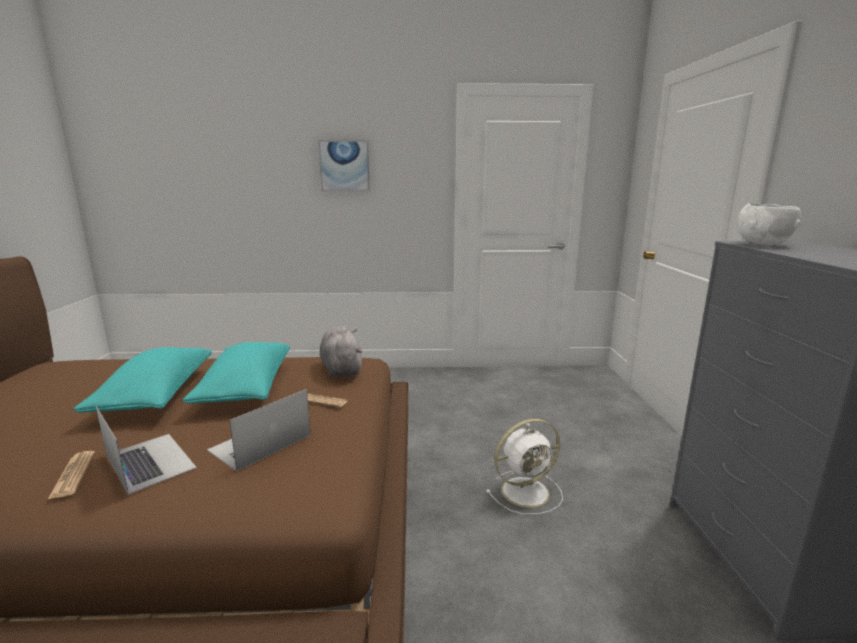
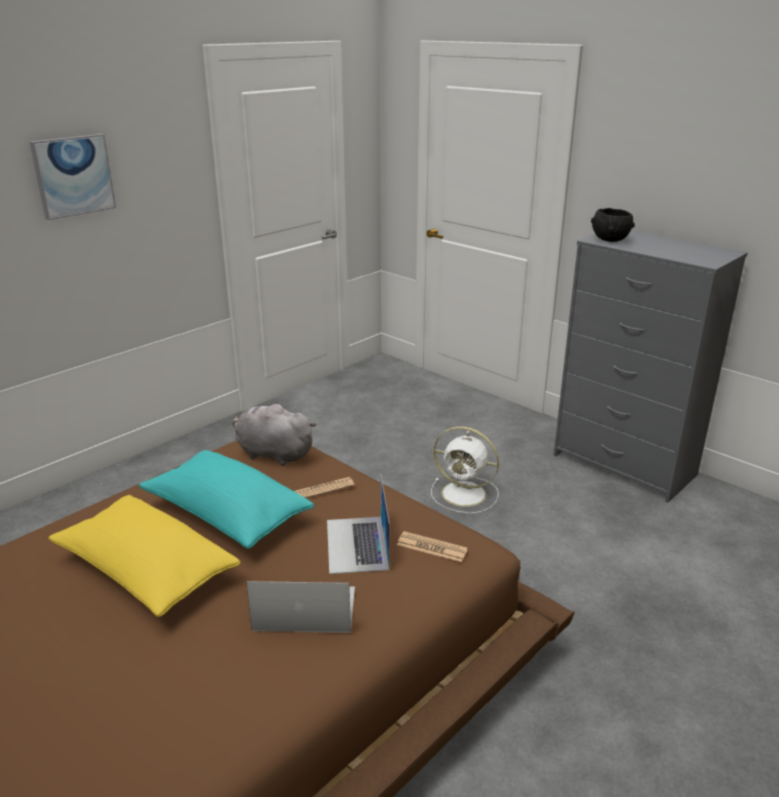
camera: 45 degrees left, 10 degrees up
newspaper [47,451,95,500] -> newspaper moved to [397,531,468,562]
turquoise pillow [74,347,212,413] -> yellow pillow [48,495,241,617]
white fan [486,419,563,515] -> white fan turned 90 degrees clockwise [431,426,499,514]
white bowl [738,203,801,245] -> black bowl [591,208,635,242]

